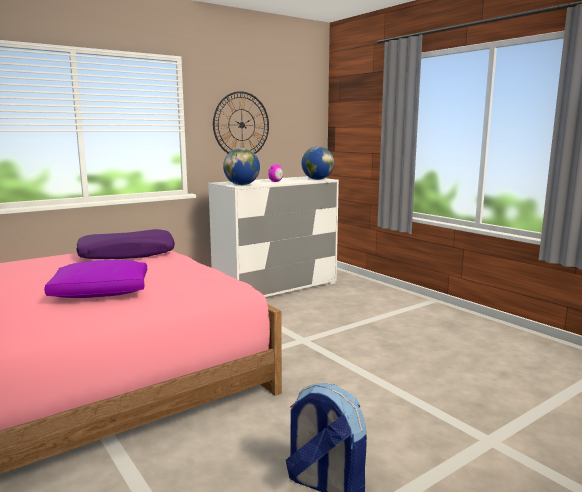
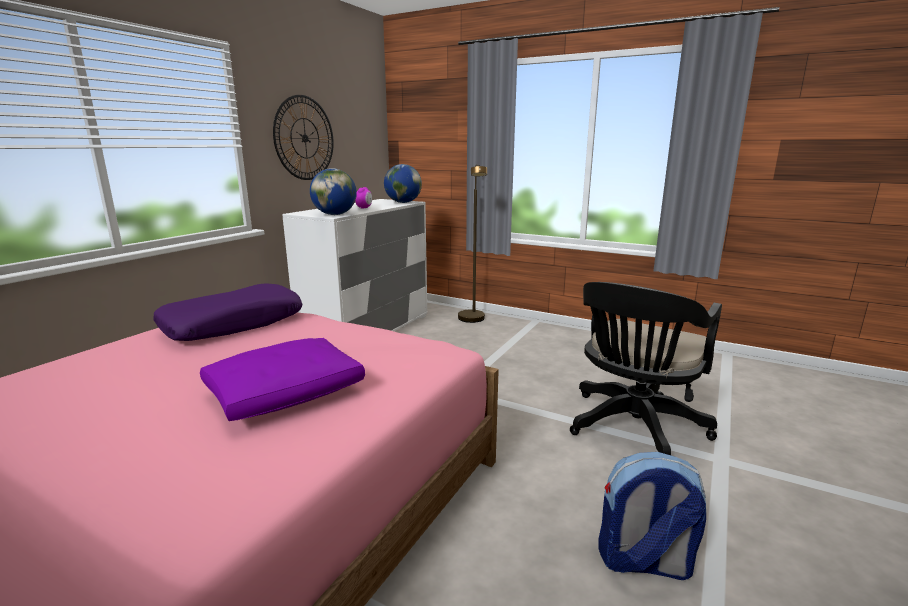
camera: 25 degrees left, 5 degrees up
none -> brown floor lamp [458,164,487,323]
none -> black office chair [570,282,722,455]

